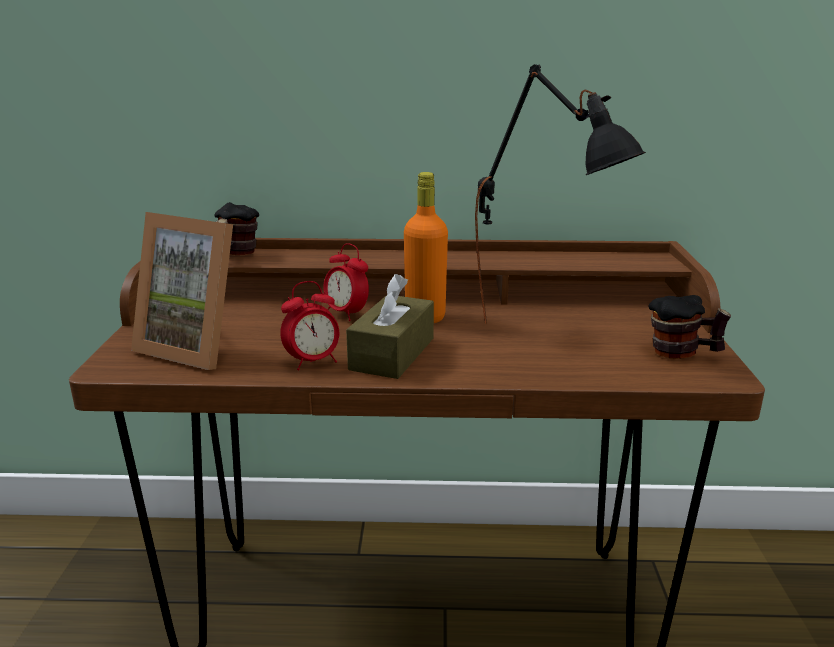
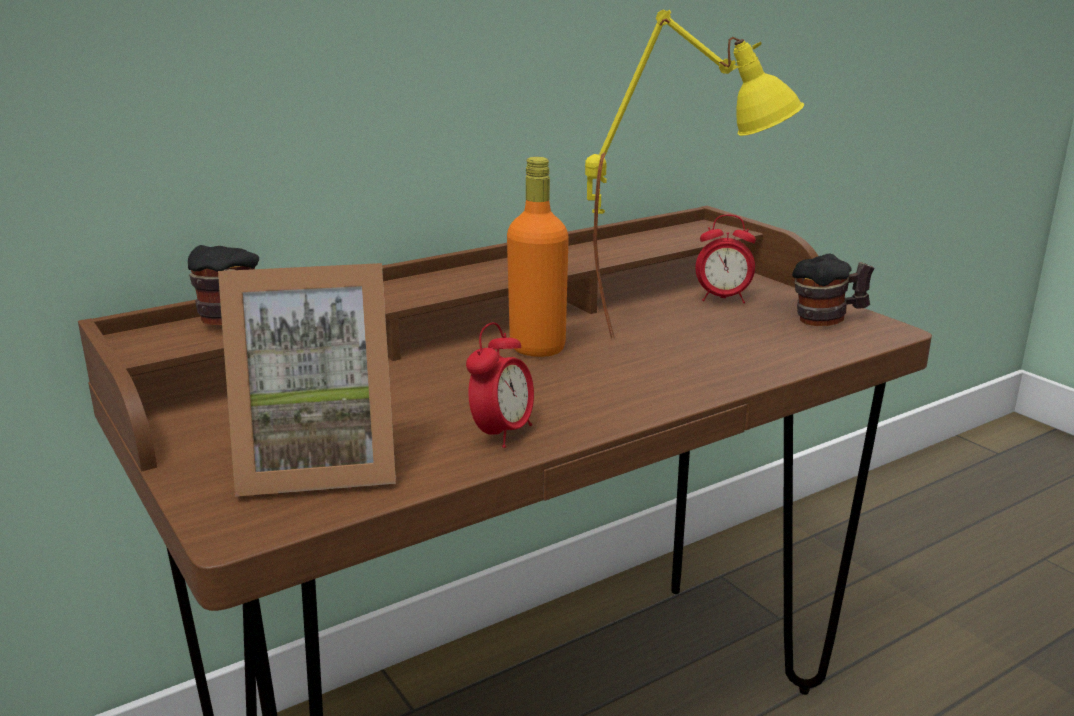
camera: 35 degrees left, 0 degrees up
alarm clock [323,243,369,321] -> alarm clock moved to [696,214,756,303]
brown tissue box [346,274,434,379] -> none
black table lamp [475,64,646,324] -> yellow table lamp [585,10,804,339]

